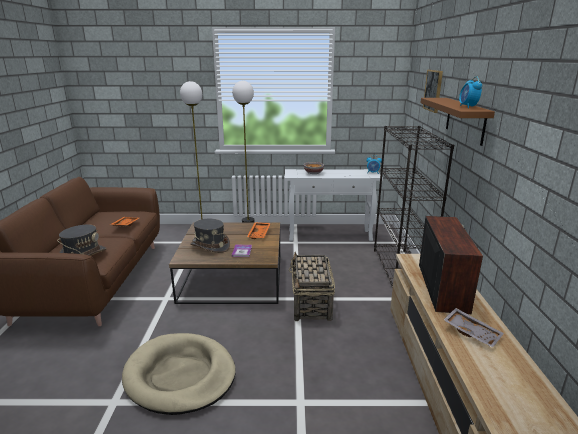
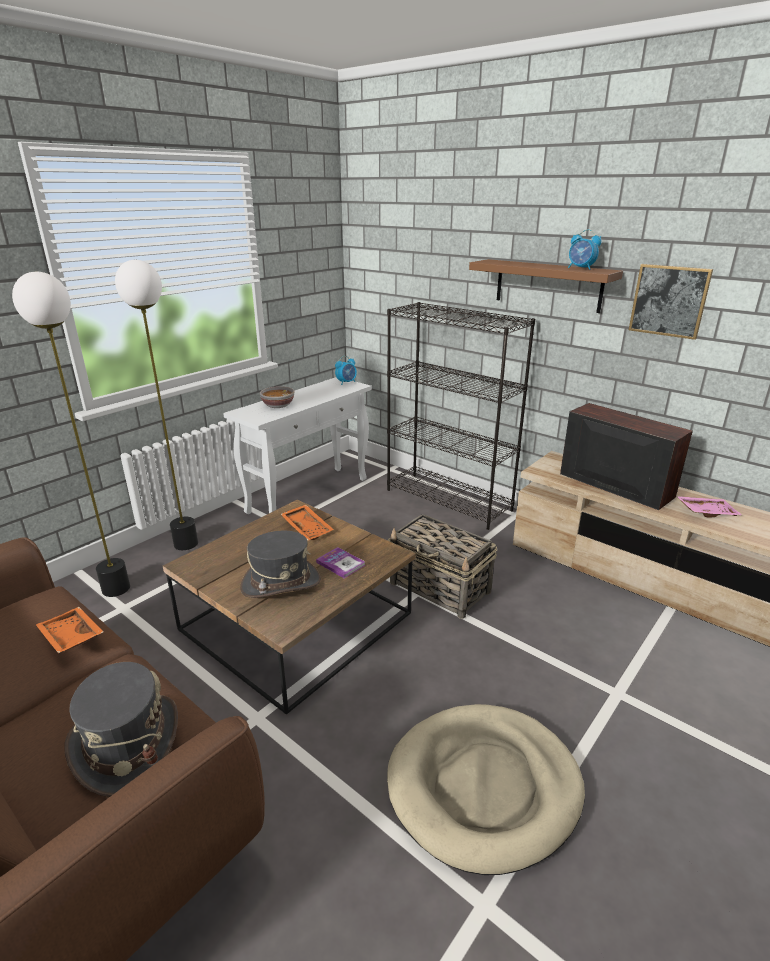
camera: 50 degrees left, 5 degrees up
picture [423,70,443,113] -> picture moved to [629,264,713,340]
grey tray [444,308,504,348] -> pink tray [677,496,743,517]

